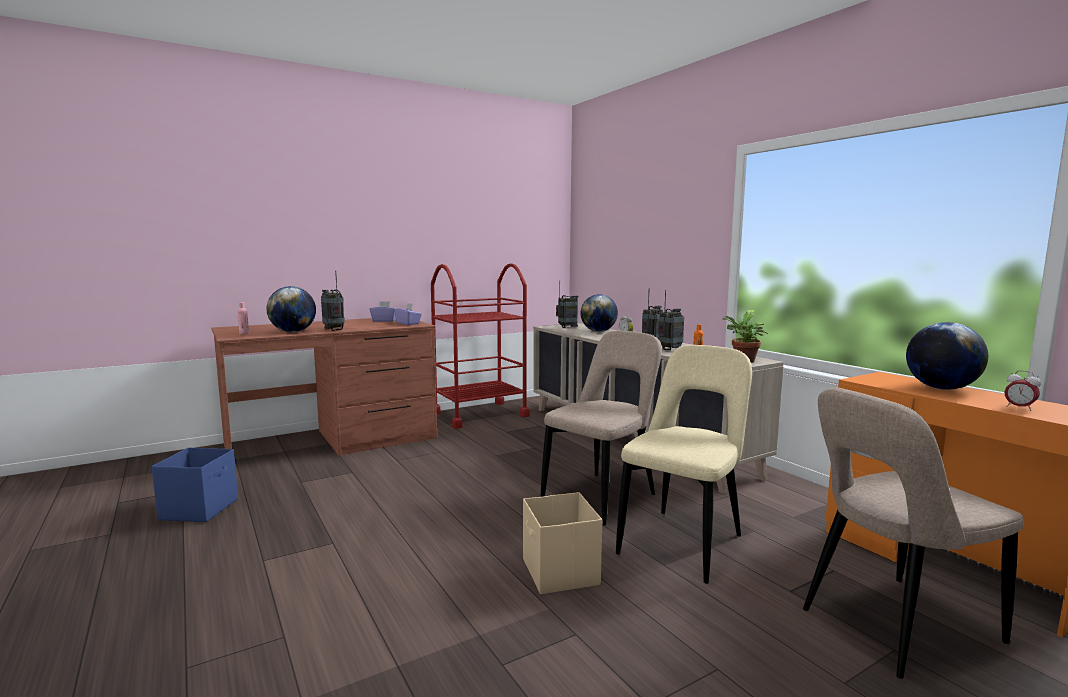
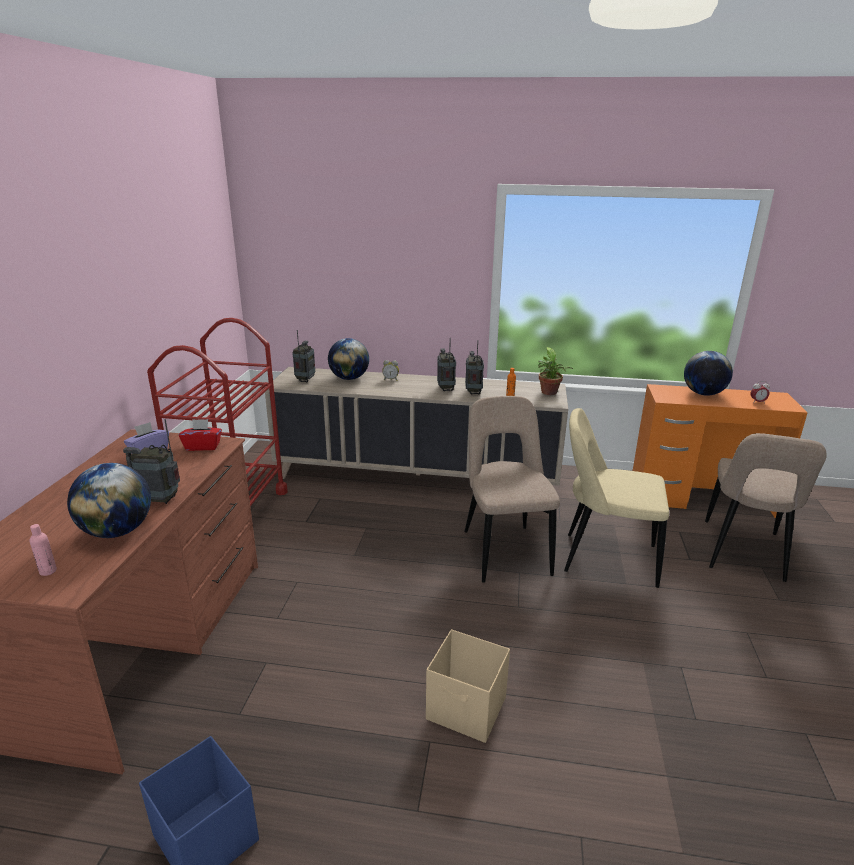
camera: 50 degrees left, 15 degrees up
purple tissue box [394,303,422,325] -> red tissue box [179,419,222,451]
beige storage box [523,492,602,594] -> beige storage box moved to [426,629,510,743]
beige chair [616,345,752,584] -> beige chair turned 60 degrees counterclockwise [564,408,669,588]

